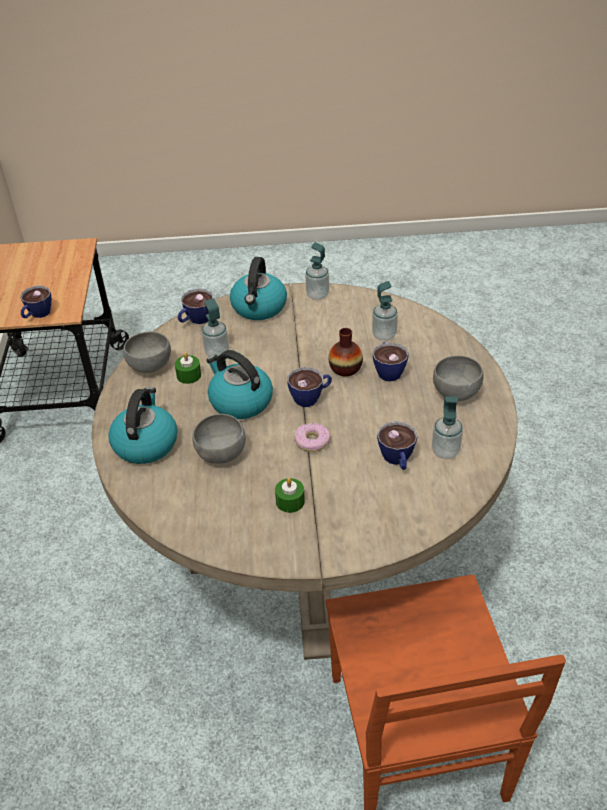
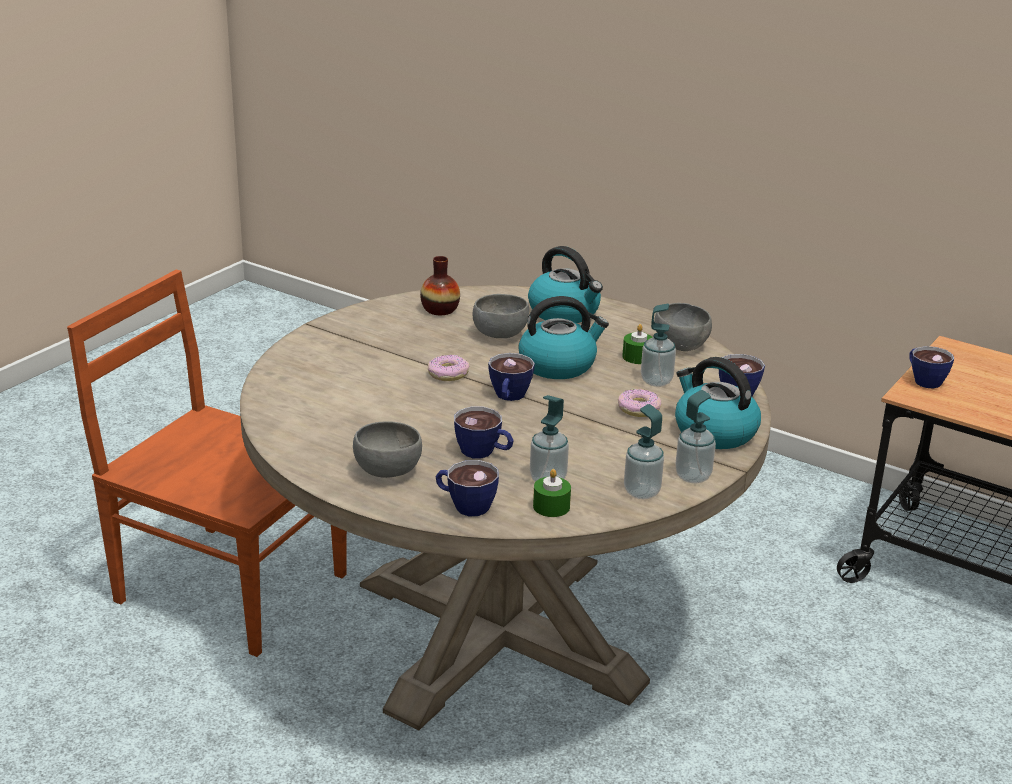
camera: 125 degrees right, 15 degrees down
green candle [275,478,305,513] -> green candle moved to [533,469,571,517]
vase [329,328,363,377] -> vase moved to [420,256,460,315]
cup [377,421,418,470] -> cup moved to [436,460,499,516]
soap dispenser [432,396,463,459] -> soap dispenser moved to [624,404,664,499]
none -> donut [618,389,661,417]

